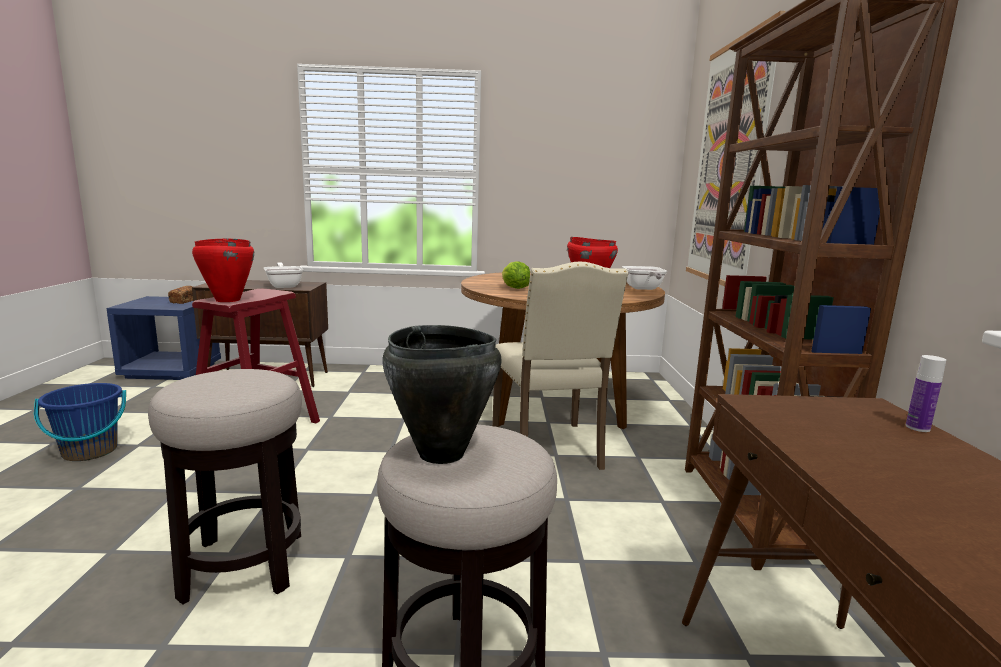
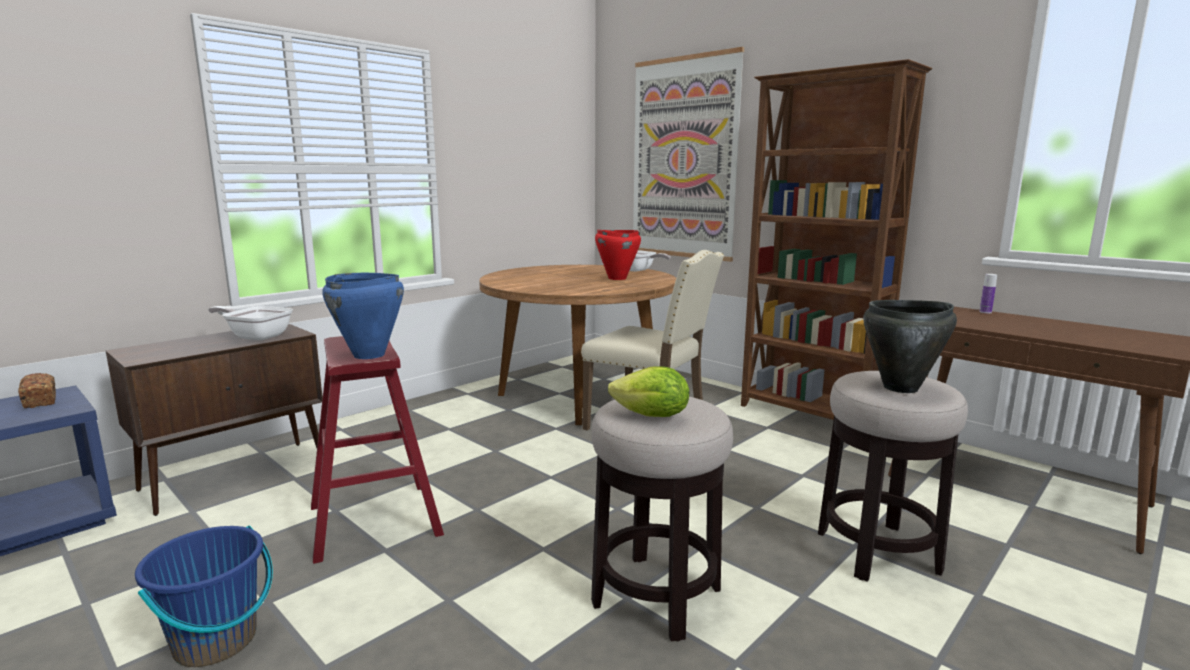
camera: 45 degrees left, 0 degrees up
red cooking pot [192,238,254,302] -> blue cooking pot [322,273,404,359]
lettuce [502,261,530,289] -> lettuce moved to [608,366,689,417]

